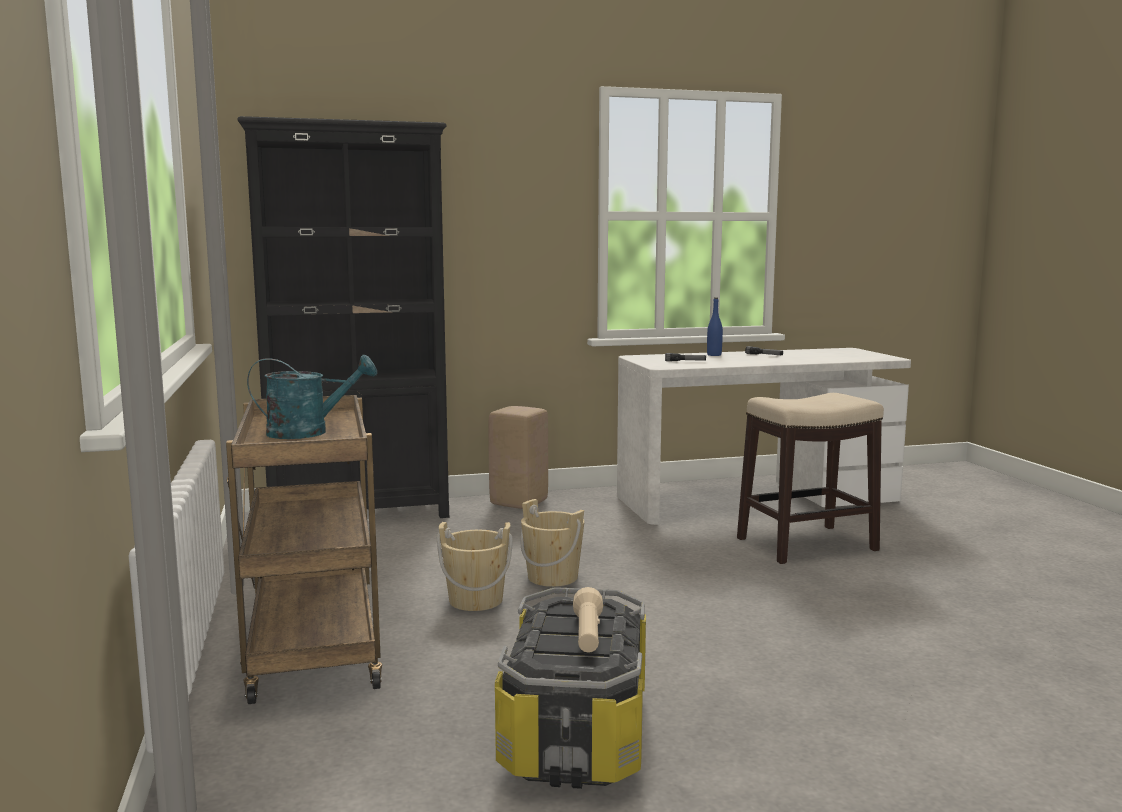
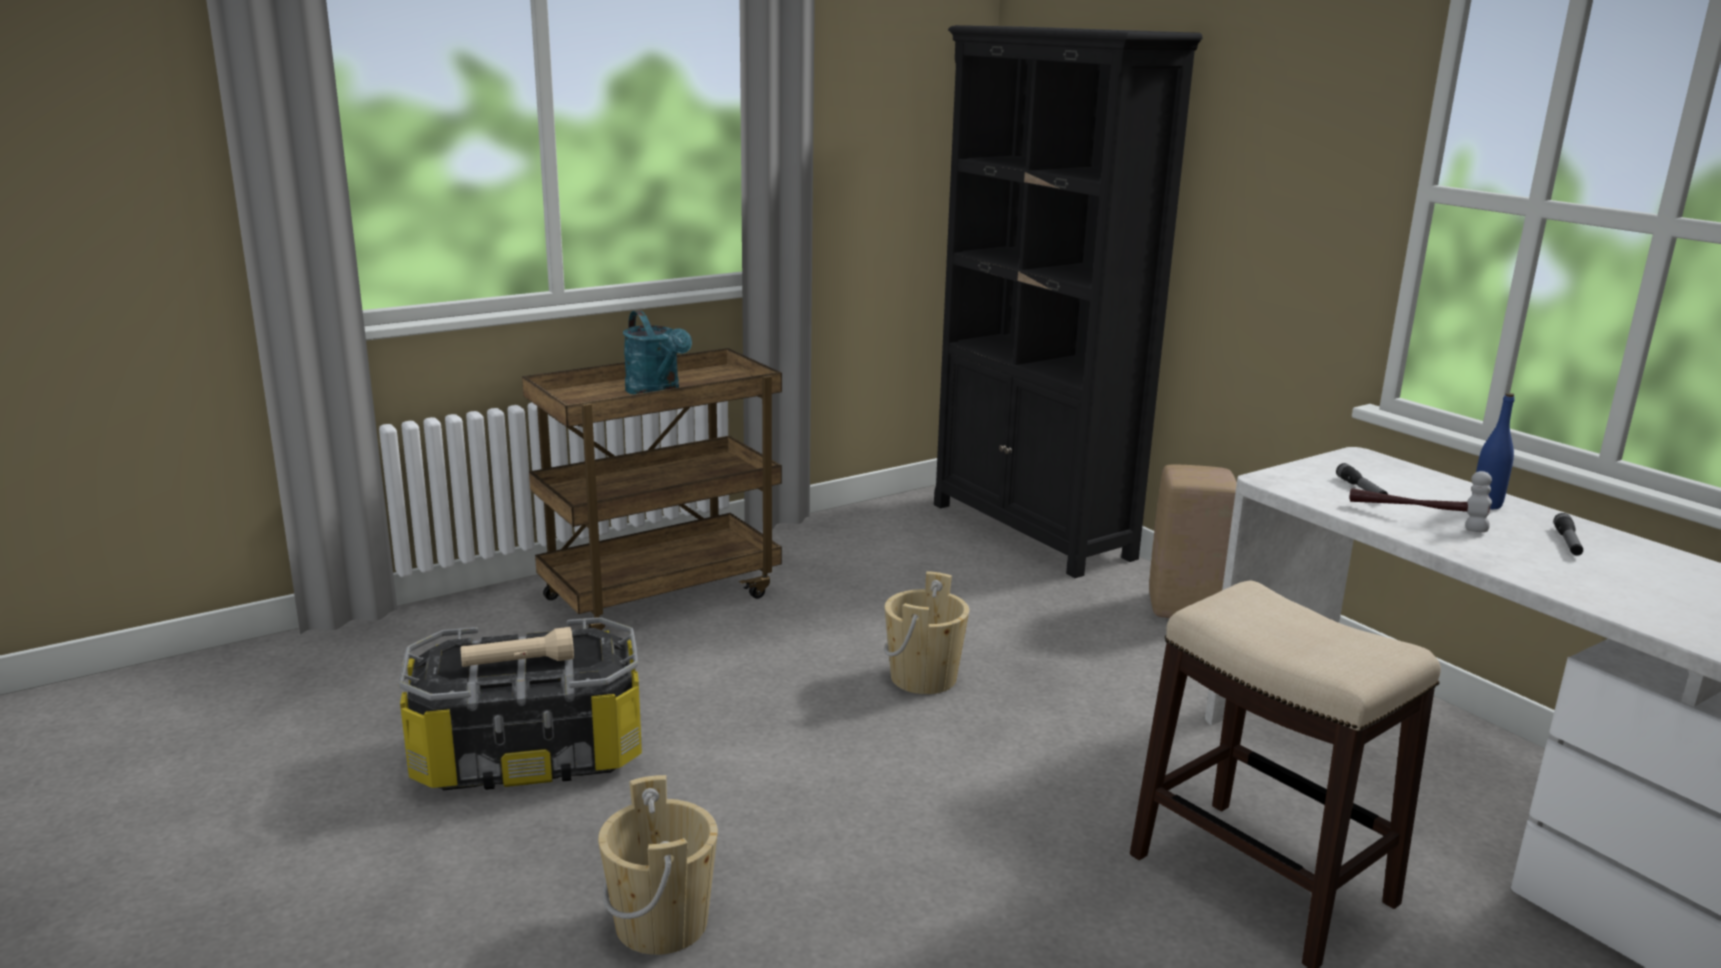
camera: 70 degrees right, 10 degrees up
beige bucket [437,522,513,611] -> beige bucket moved to [598,775,718,955]
none -> hammer [1350,471,1492,532]

